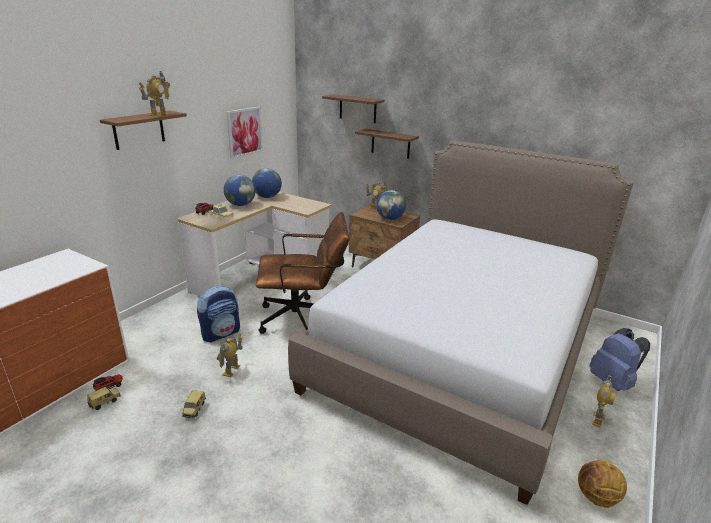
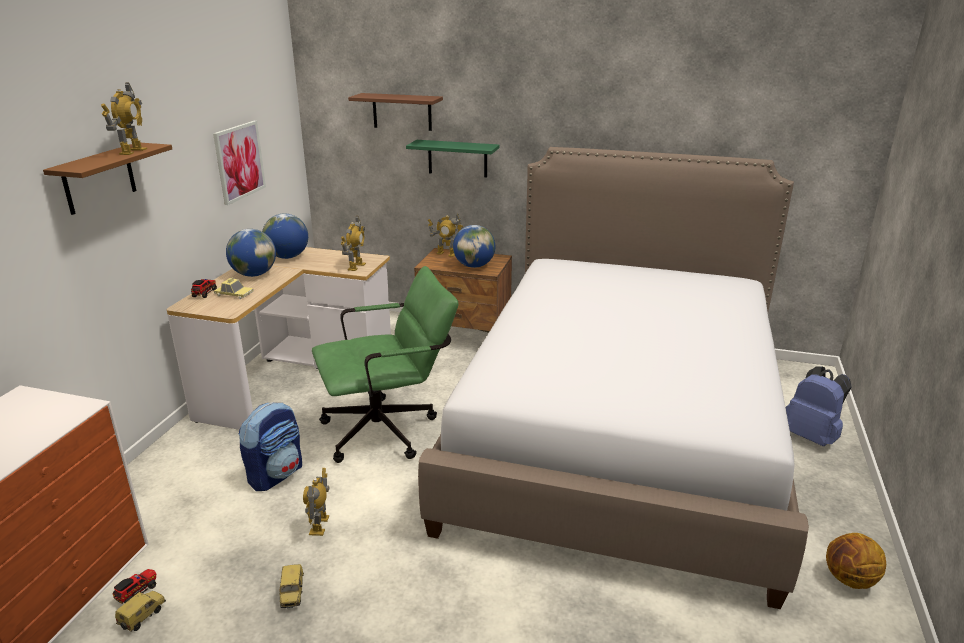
camera: 15 degrees left, 0 degrees up
brown office chair [256,212,350,334] -> green office chair [312,266,459,463]
brown shelf [355,129,419,159] -> green shelf [406,140,500,177]
toy robot [592,375,616,428] -> toy robot moved to [341,216,366,271]

